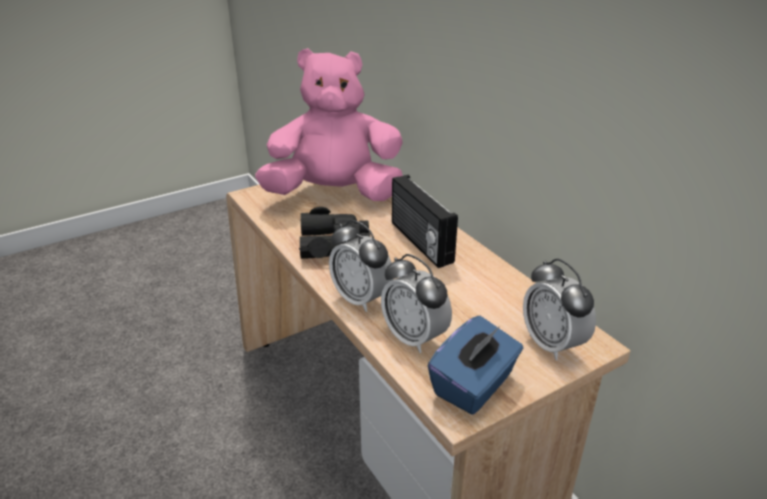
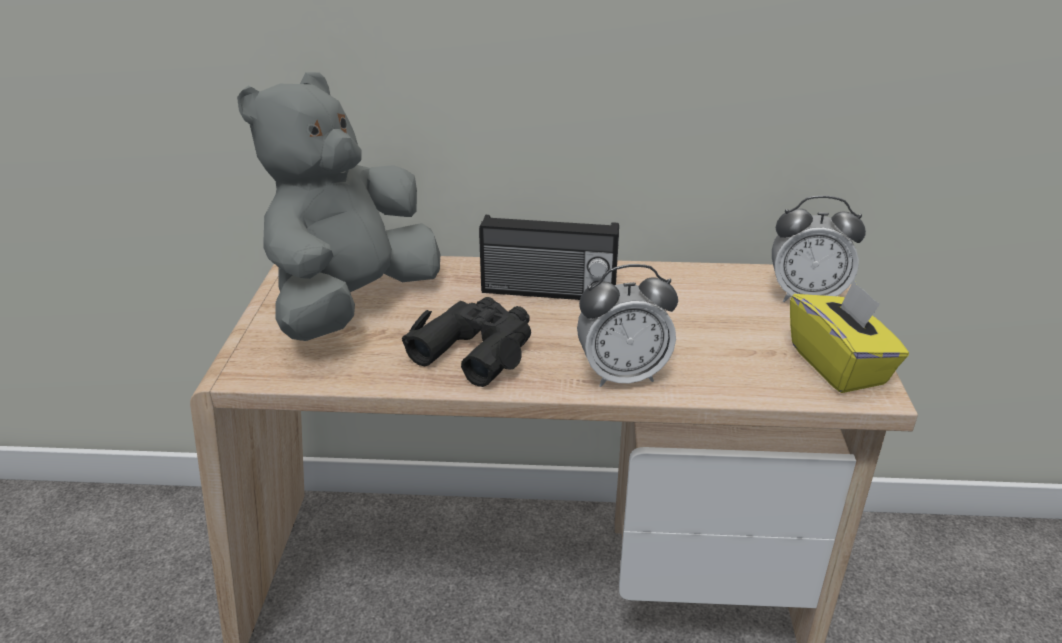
camera: 55 degrees left, 0 degrees up
pink plush toy [255,48,403,201] -> grey plush toy [237,72,440,341]
alarm clock [381,254,452,353] -> none
blue tissue box [428,316,523,415] -> yellow tissue box [790,280,909,393]

